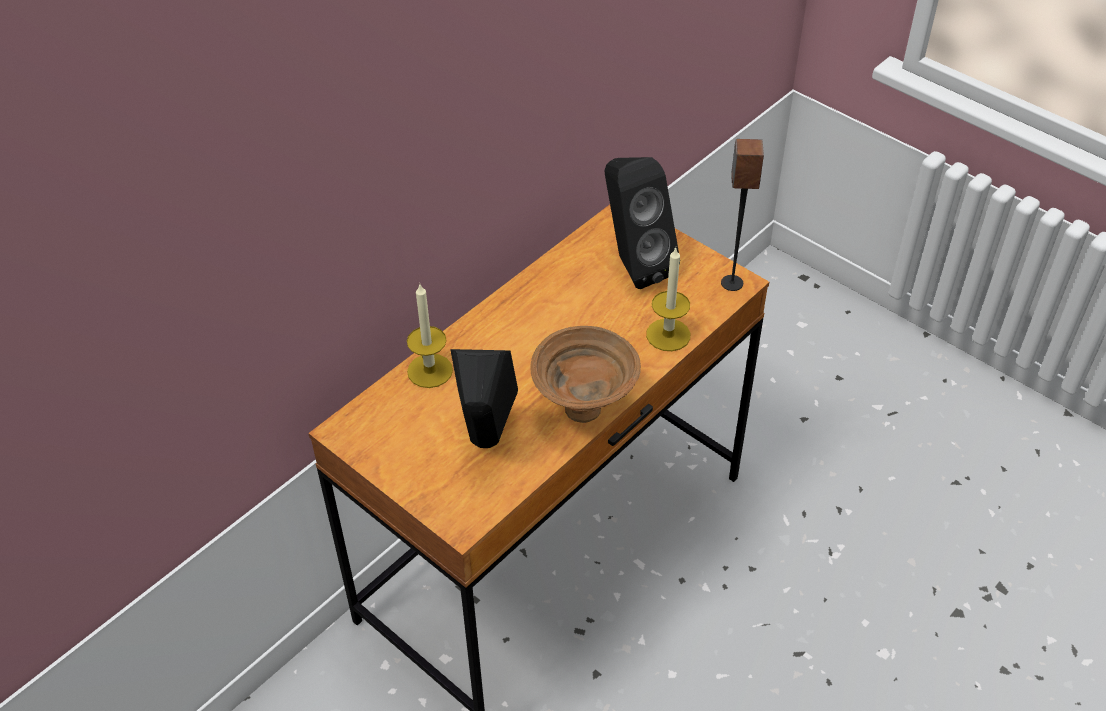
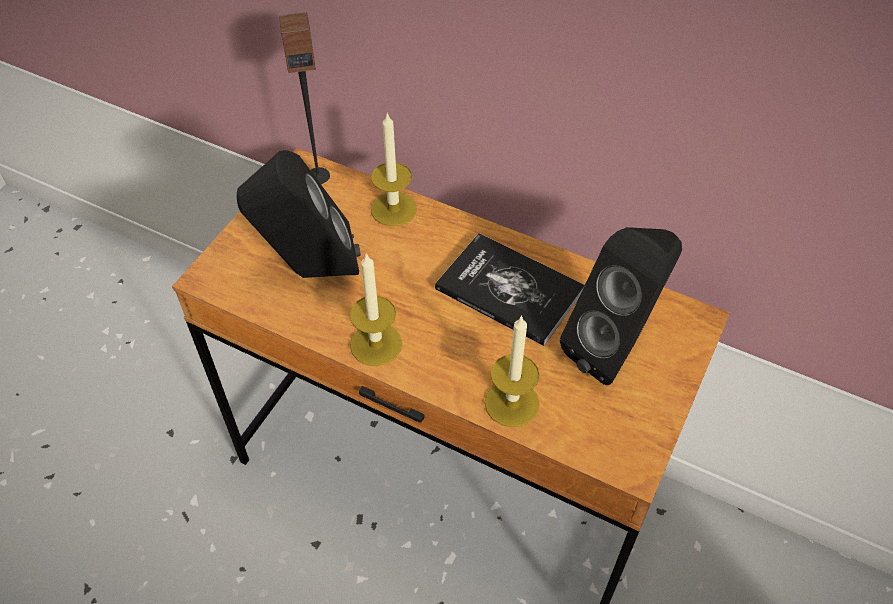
camera: 75 degrees right, 5 degrees up
brown bowl [530,326,641,423] -> candle [350,253,402,366]
speaker [721,139,764,291] -> speaker moved to [279,12,330,184]
none -> book [435,233,585,346]

